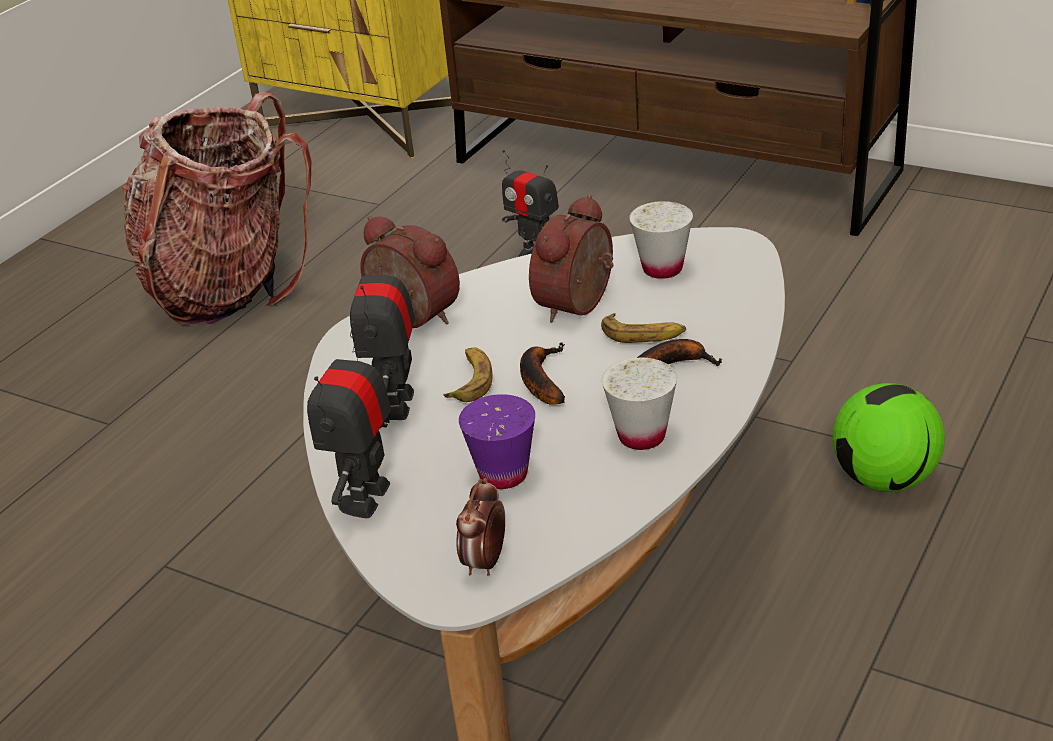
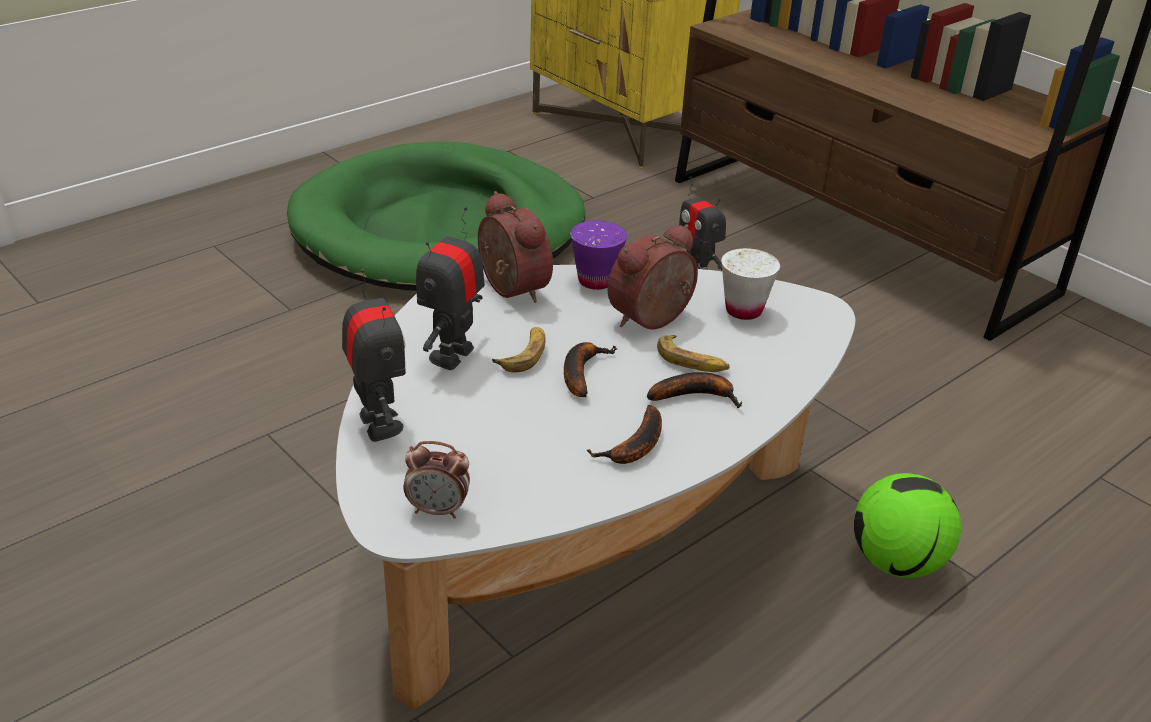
camera: 15 degrees right, 0 degrees up
backpack [123,92,311,325] -> green dog bed [287,142,585,291]
toy robot [307,321,391,518] -> toy robot turned 120 degrees clockwise [342,269,406,442]
alarm clock [456,478,505,576] -> alarm clock turned 120 degrees counterclockwise [404,441,470,518]
purple cup [459,394,535,489] -> purple cup moved to [570,220,627,290]
white cup [602,358,677,450] -> banana [587,405,662,464]

